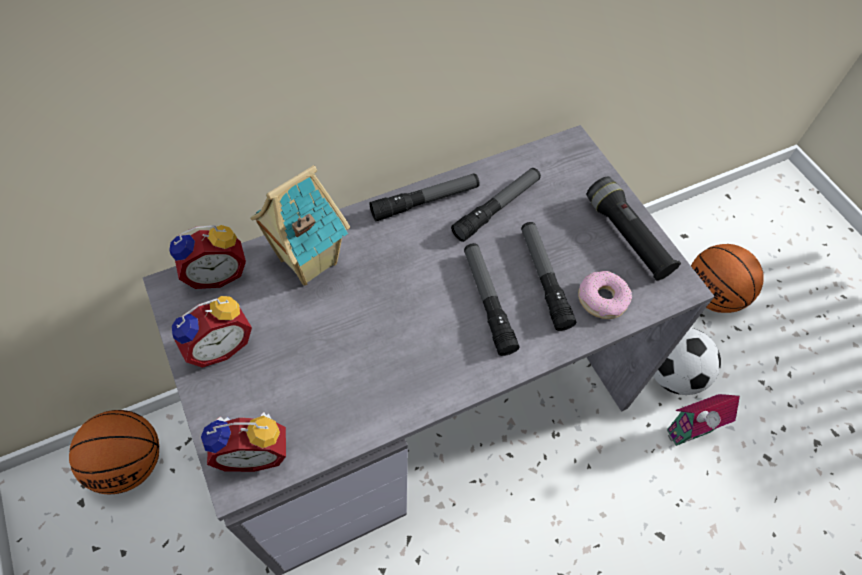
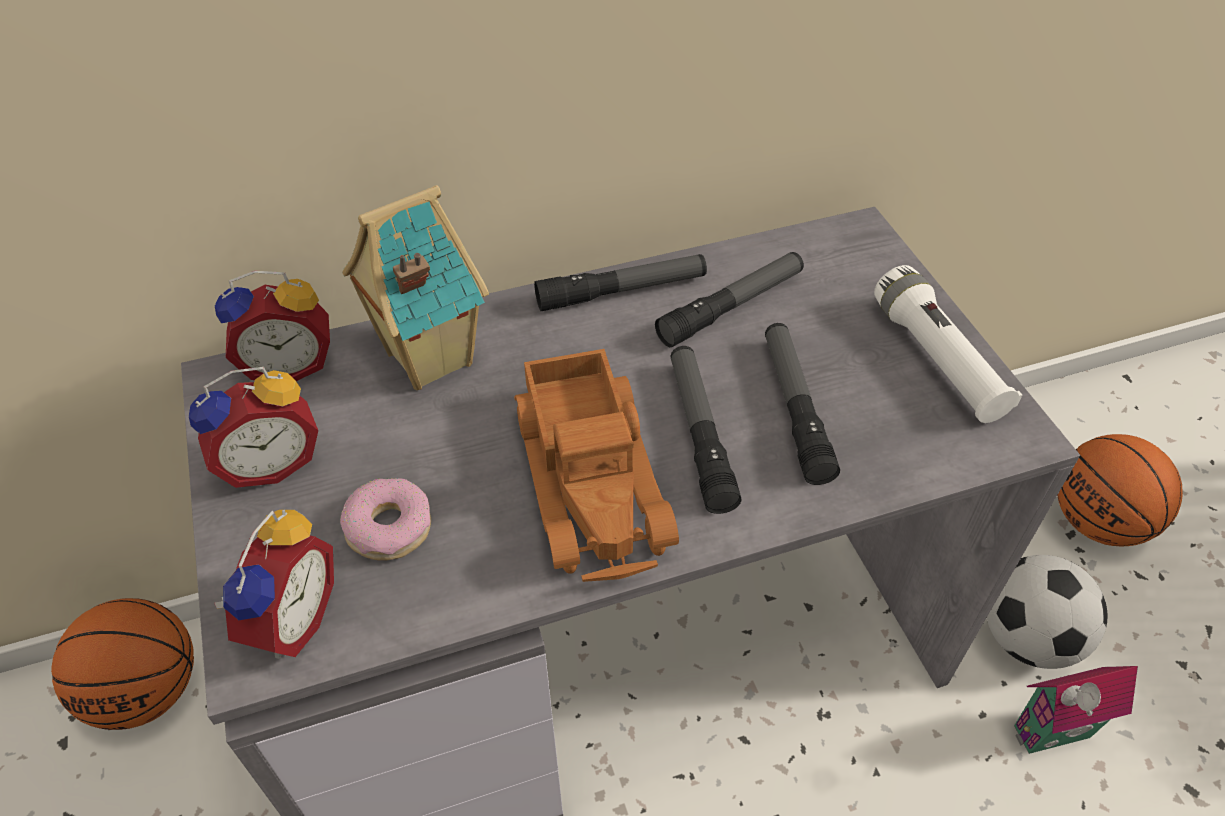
camera: 10 degrees right, 10 degrees down
alarm clock [201,412,286,472] -> alarm clock turned 75 degrees counterclockwise [214,510,334,659]
donut [578,271,632,319] -> donut moved to [340,478,431,561]
black flashlight [587,177,681,281] -> white flashlight [874,265,1022,423]
none -> toy truck [514,349,679,582]

